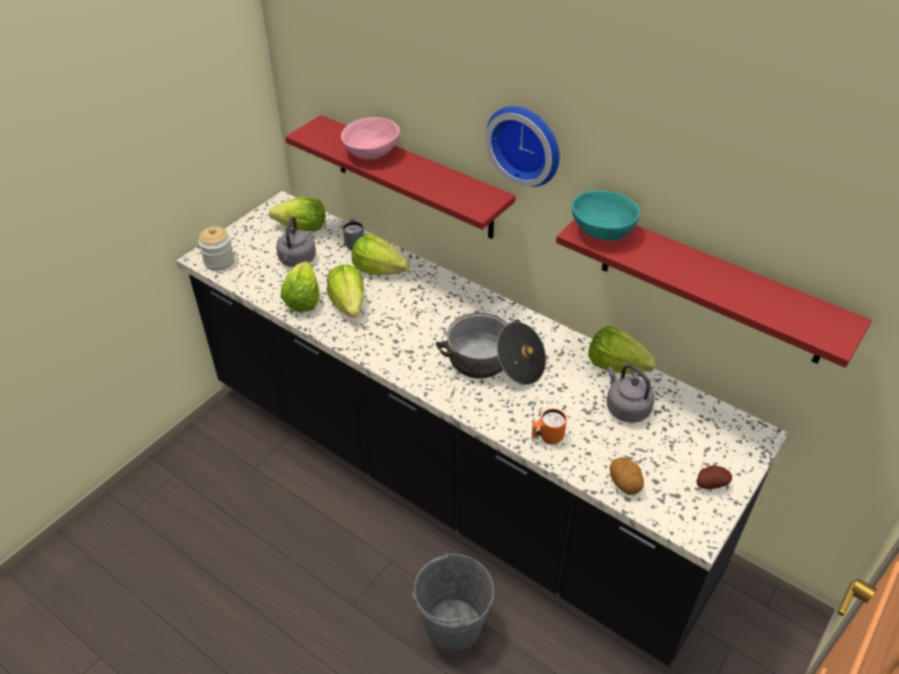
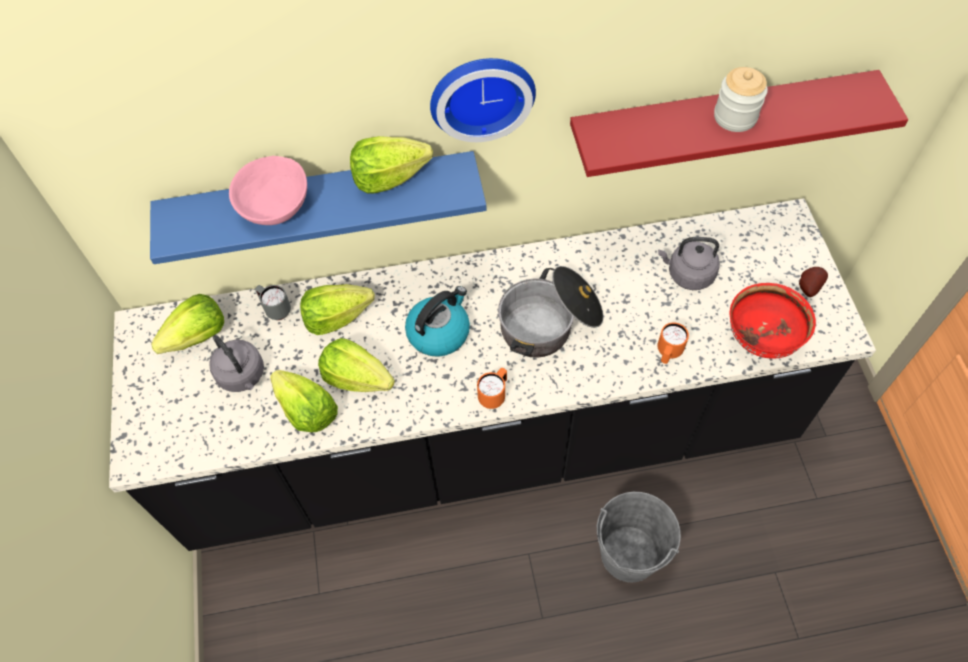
camera: 45 degrees left, 15 degrees up
jar [198,227,234,271] -> jar moved to [714,67,768,132]
red shelf [285,115,515,239] -> blue shelf [150,151,486,264]
turquoise bowl [572,190,640,241] -> none
lettuce [588,326,657,374] -> lettuce moved to [350,136,433,194]
potato [610,457,644,495] -> red bowl [730,283,816,359]
none -> kettle [405,286,470,357]
none -> orange mug [477,368,507,409]

